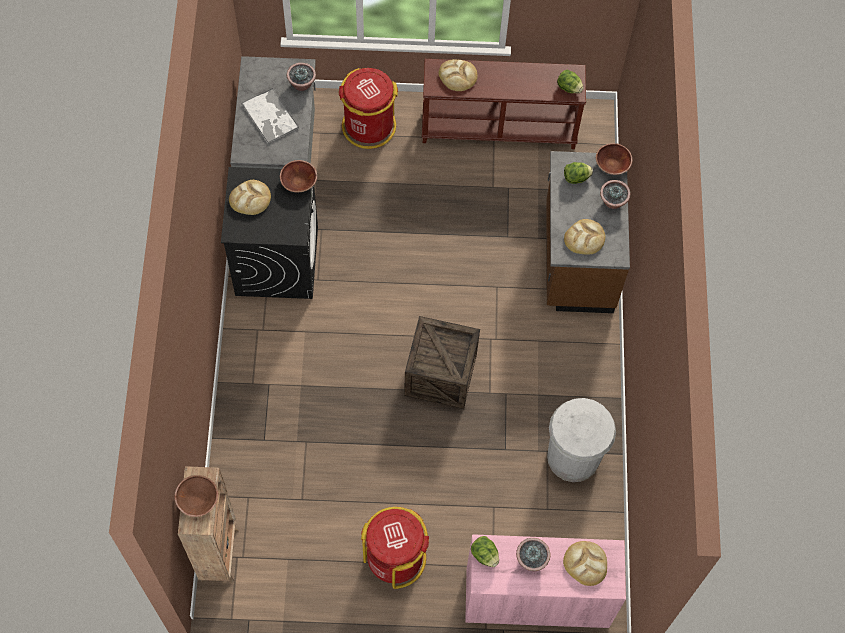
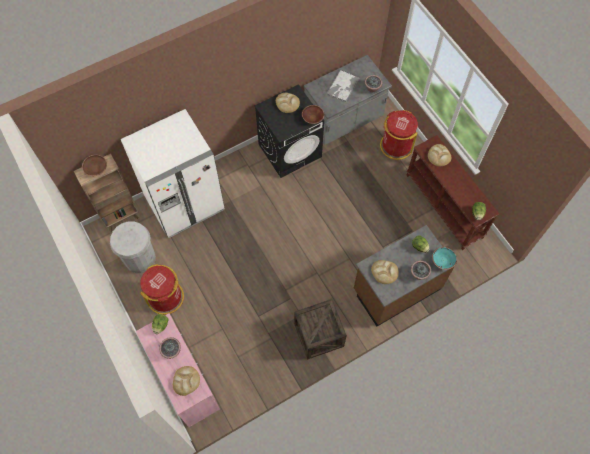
camera: 60 degrees right, 0 degrees up
crate [404,316,480,409] -> crate moved to [294,299,347,360]
white trash can [547,398,616,482] -> white trash can moved to [110,221,156,273]
brown bowl [596,143,632,175] -> turquoise bowl [432,247,457,270]
none -> white fridge [121,109,225,238]

